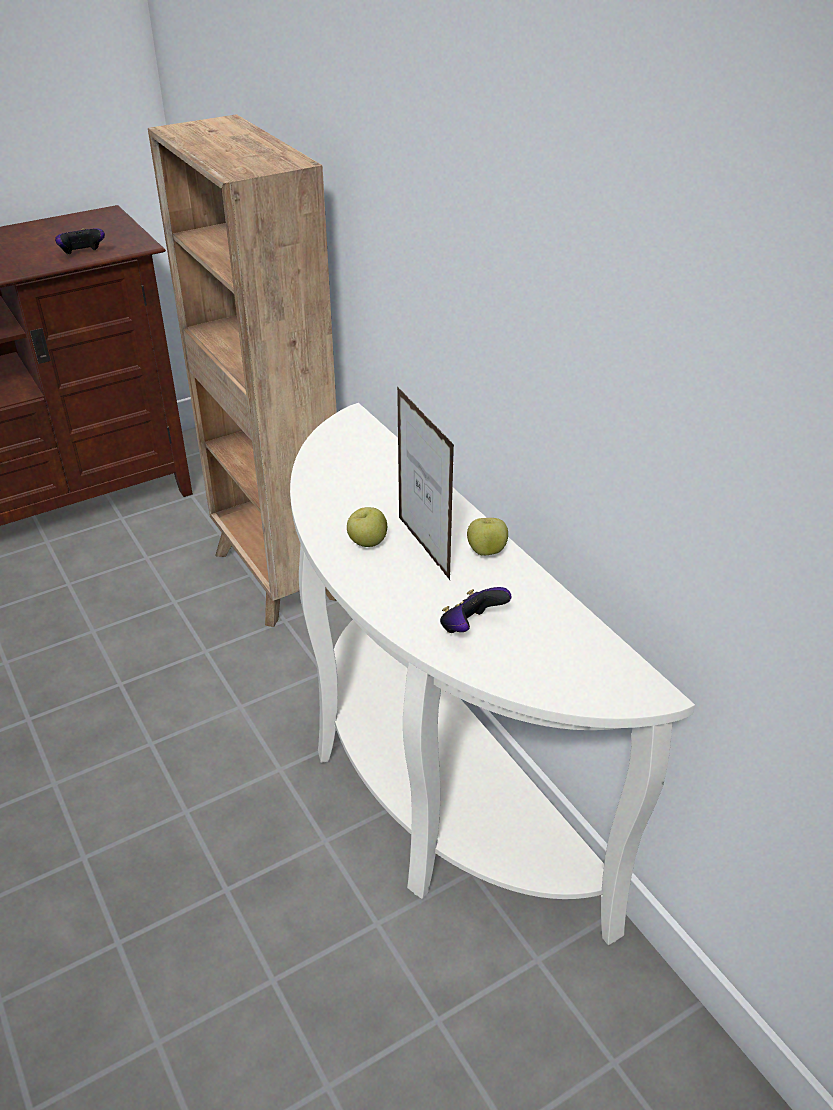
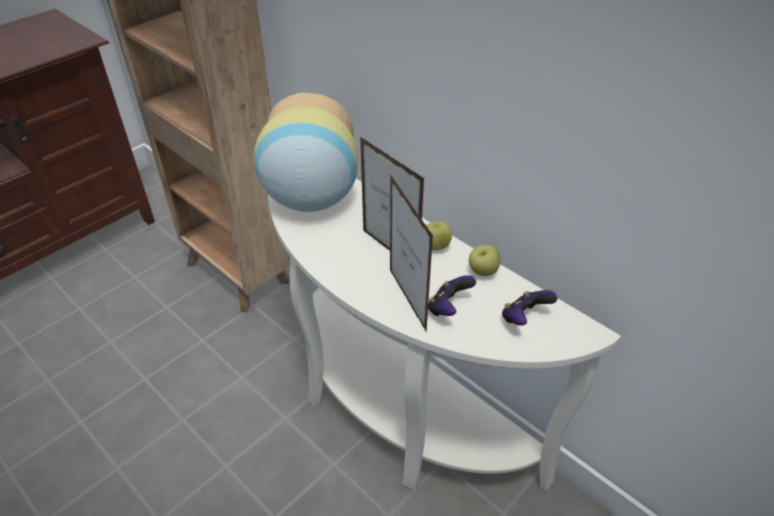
camera: 15 degrees left, 5 degrees up
game controller [55,228,105,255] -> game controller moved to [502,290,557,326]
apple [347,507,387,547] -> apple moved to [469,245,501,276]
none -> vase [254,93,358,212]
none -> picture frame [390,174,433,332]

